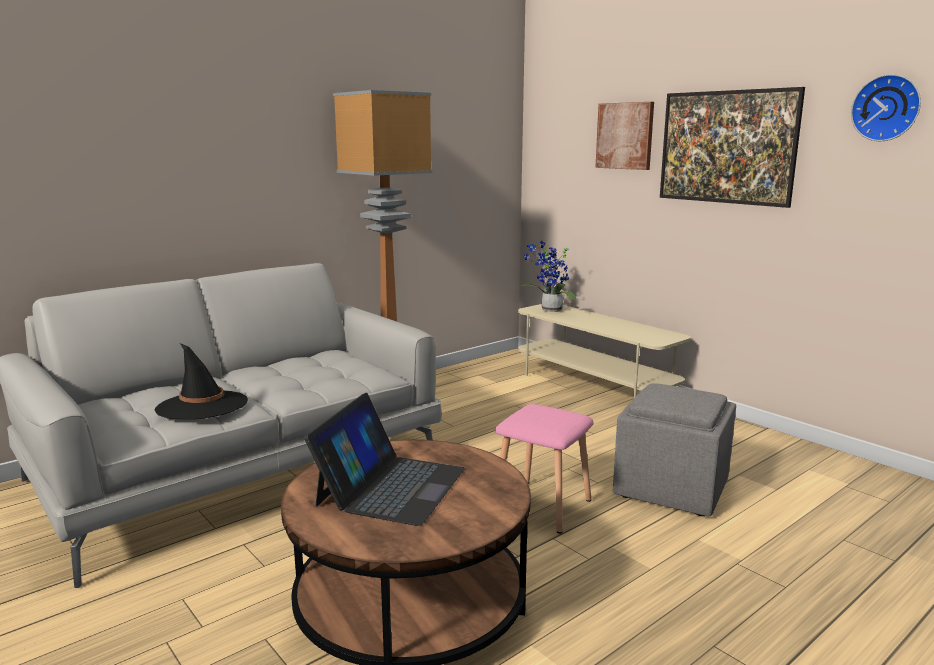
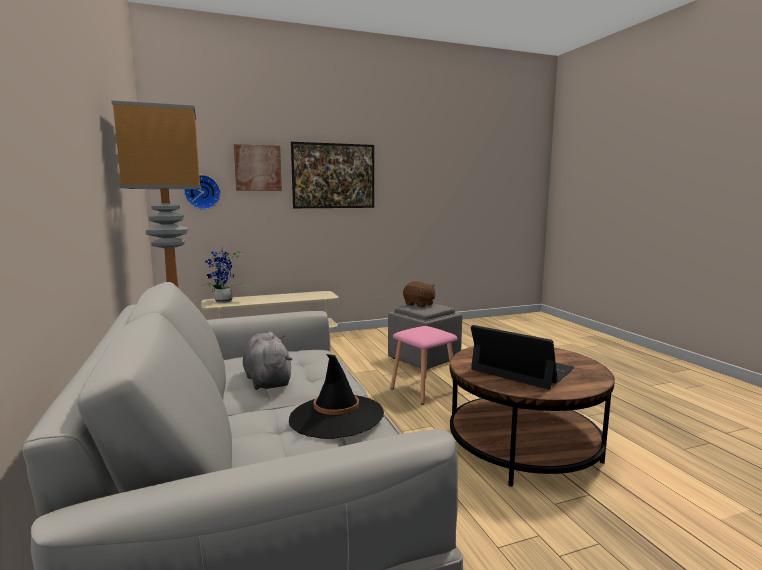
camera: 70 degrees left, 5 degrees down
wall clock [851,74,921,141] -> wall clock moved to [184,175,221,210]
none -> grey plush toy [243,332,292,390]
none -> brown plush toy [403,281,435,308]

